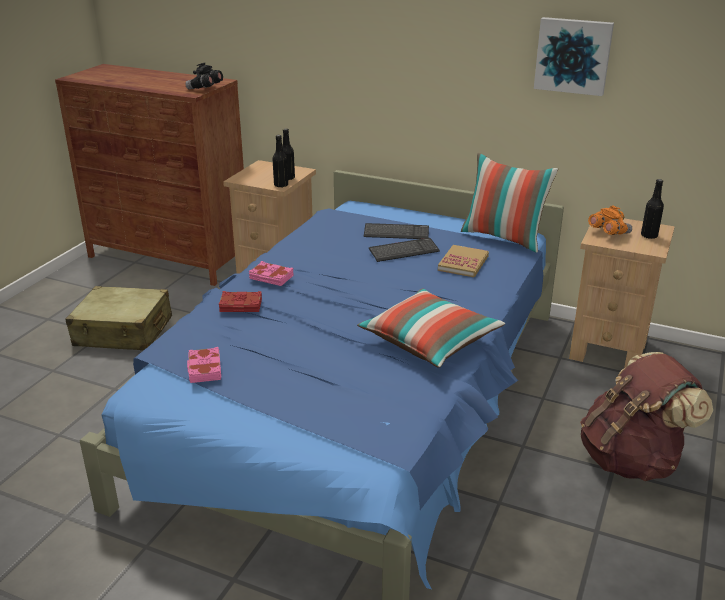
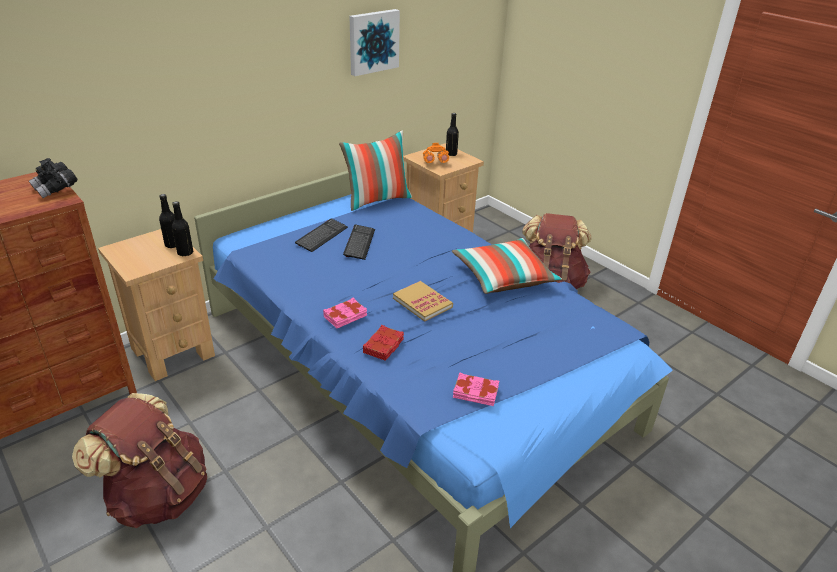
camera: 65 degrees left, 5 degrees up
beige suitcase [66,286,172,351] -> brown backpack [72,393,207,528]
book [438,245,489,277] -> book moved to [393,281,453,322]

